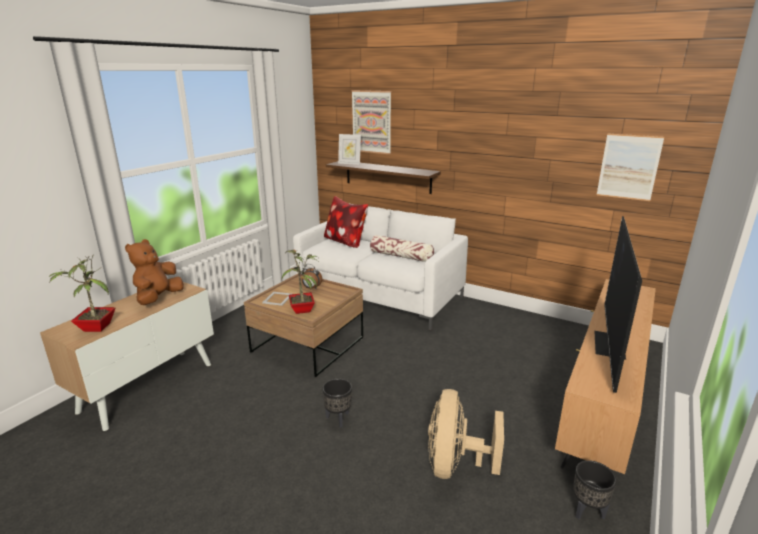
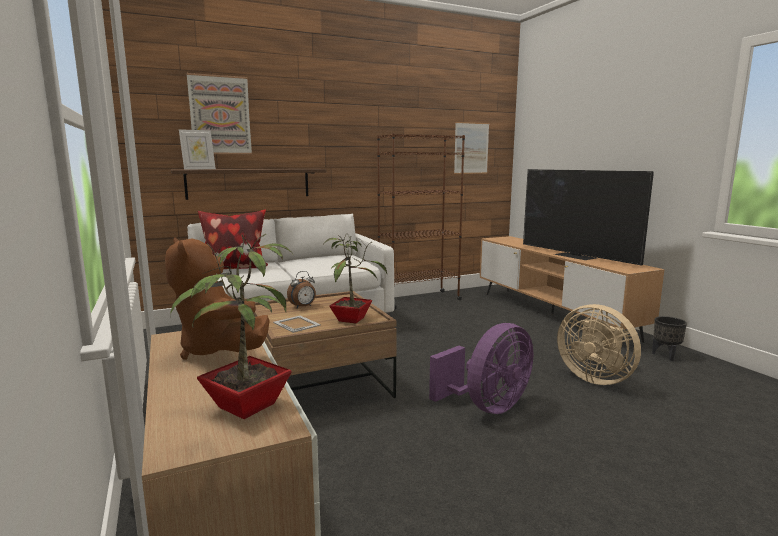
camera: 55 degrees left, 10 degrees down
black planter [322,379,352,428] -> purple fan [429,323,533,414]
pillow [370,235,434,262] -> none
none -> brown bookcase [377,133,465,309]

